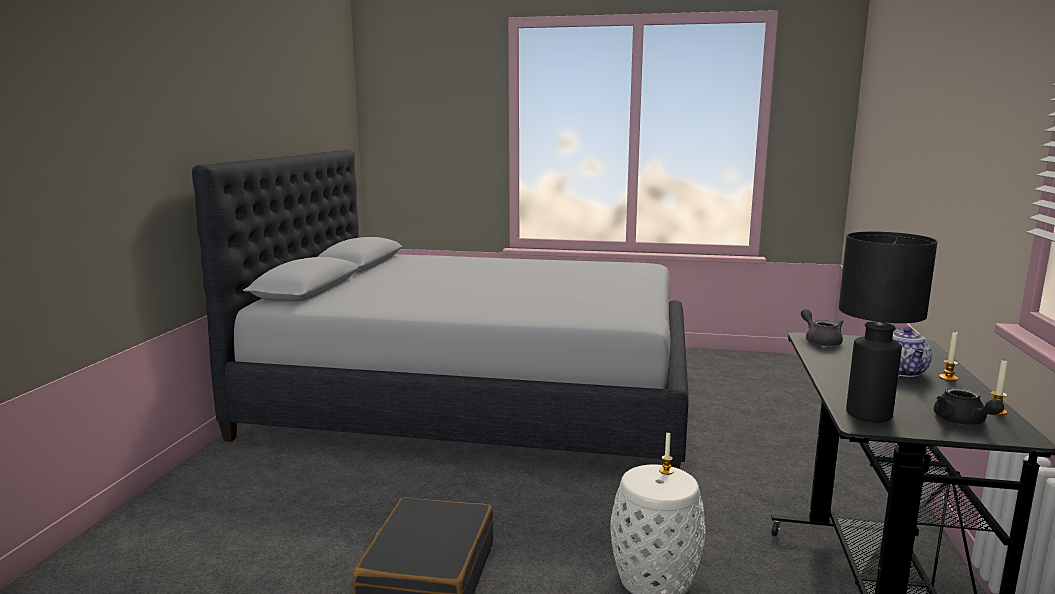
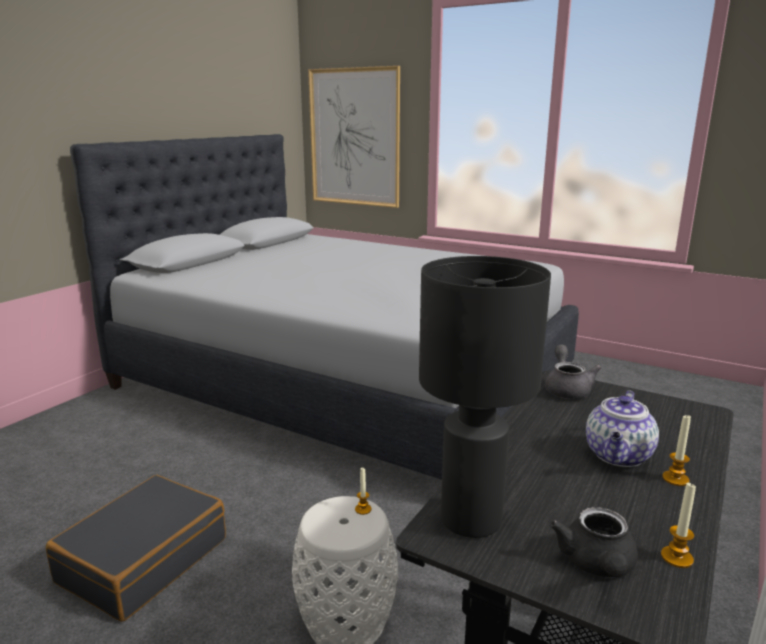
camera: 20 degrees right, 5 degrees up
none -> picture [308,66,400,208]

